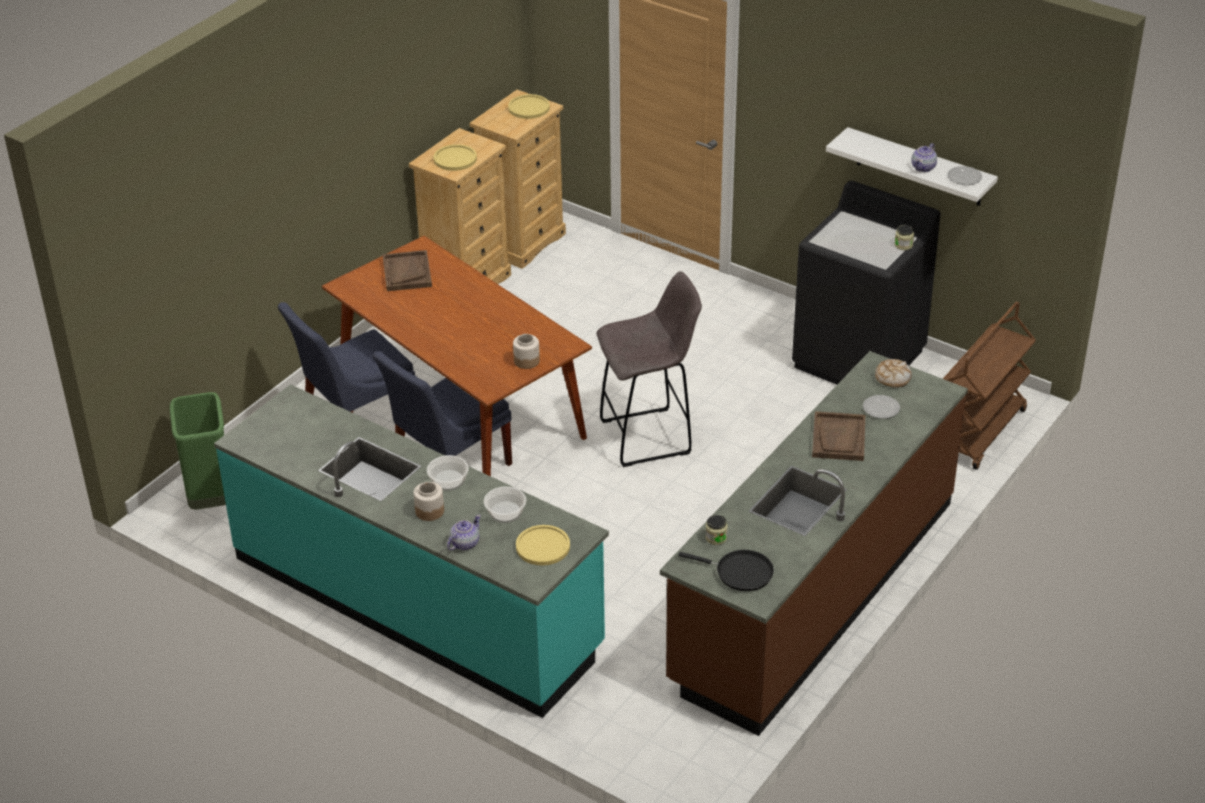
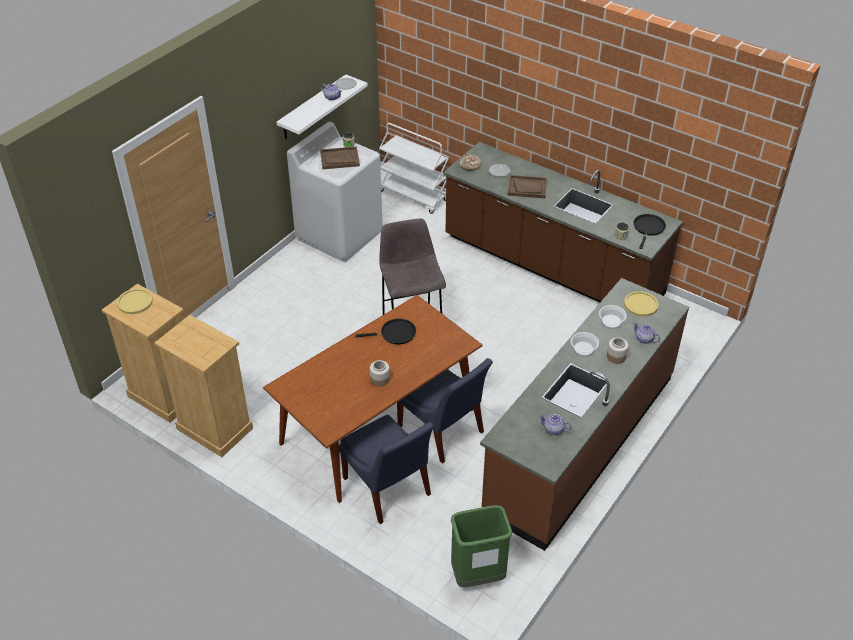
camera: 90 degrees left, 5 degrees up
turquoise counter [214,384,609,718] -> brown counter [480,278,689,551]
brown tray [382,250,432,291] -> brown tray moved to [320,147,360,169]
yellow plate [434,144,477,171] -> none
jar [513,334,540,369] -> jar moved to [370,360,390,387]
black washing machine [792,181,940,384] -> white washing machine [287,122,383,262]
brown cart [943,302,1036,470] -> white cart [379,123,449,214]
none -> black frying pan [355,319,416,344]
none -> teapot [538,414,572,435]

